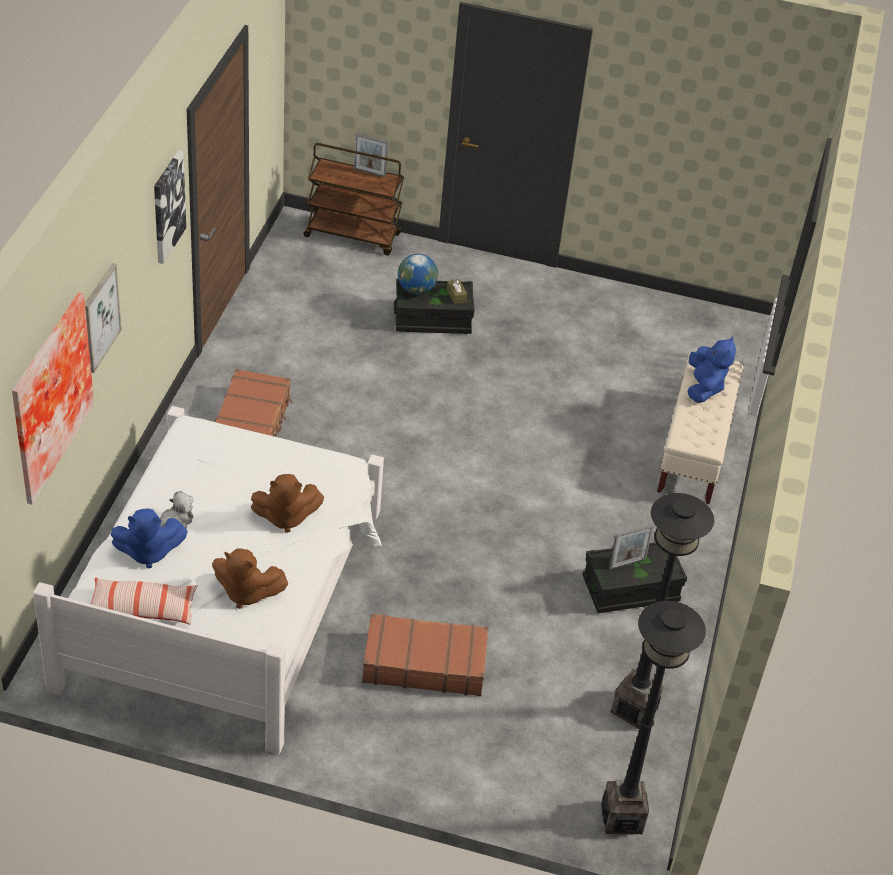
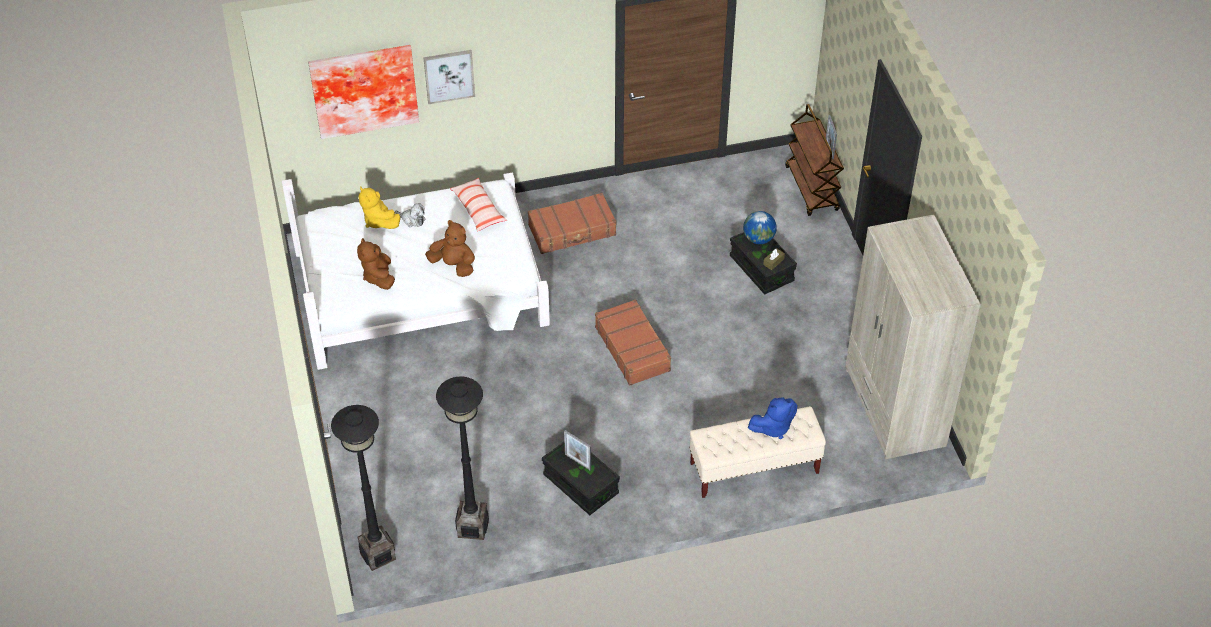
camera: 65 degrees right, 5 degrees up
pillow [91,578,198,625] -> pillow moved to [450,178,507,232]
blue plush toy [110,508,188,568] -> yellow plush toy [359,186,400,229]
picture [154,151,186,264] -> none
brown plush toy [251,474,324,533] -> brown plush toy turned 150 degrees clockwise [425,220,475,277]
brown suitcase [362,613,489,696] -> brown suitcase moved to [595,299,671,386]
none -> beige wardrobe [845,215,981,459]

